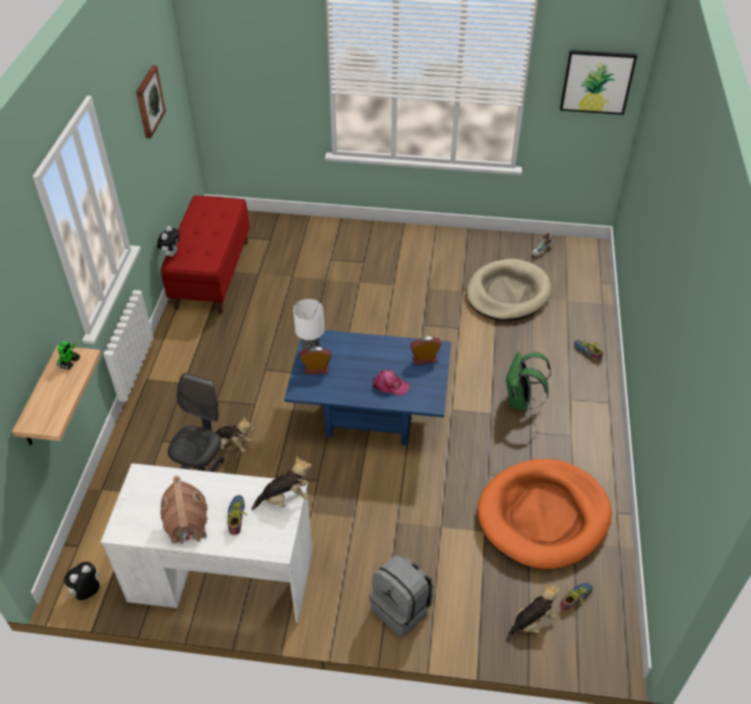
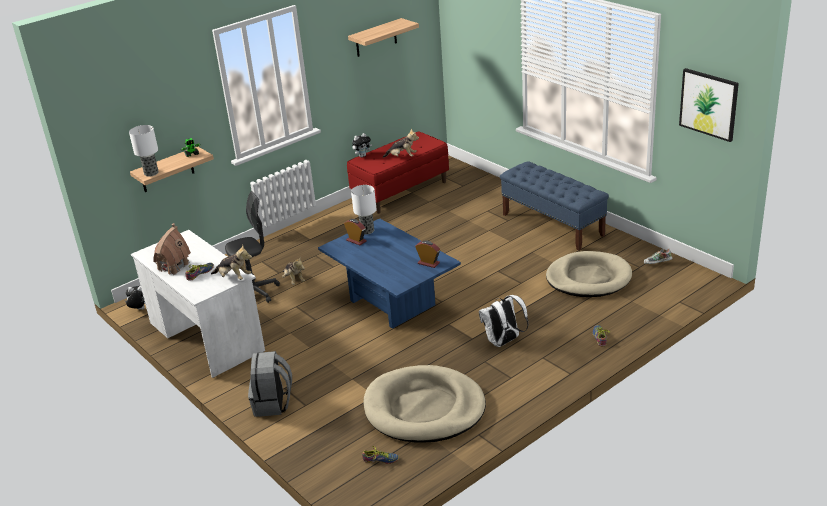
camera: 45 degrees right, 15 degrees down
picture [136,65,166,139] -> shelf [348,18,419,57]
pink cap [373,370,410,396] -> none
orange dog bed [478,459,612,570] -> beige dog bed [363,365,486,443]
green backpack [505,352,551,410] -> white backpack [479,295,529,347]
plush toy [507,583,560,642] -> plush toy moved to [383,129,419,158]
none -> table lamp [129,125,159,177]
none -> blue bench [500,161,609,251]

